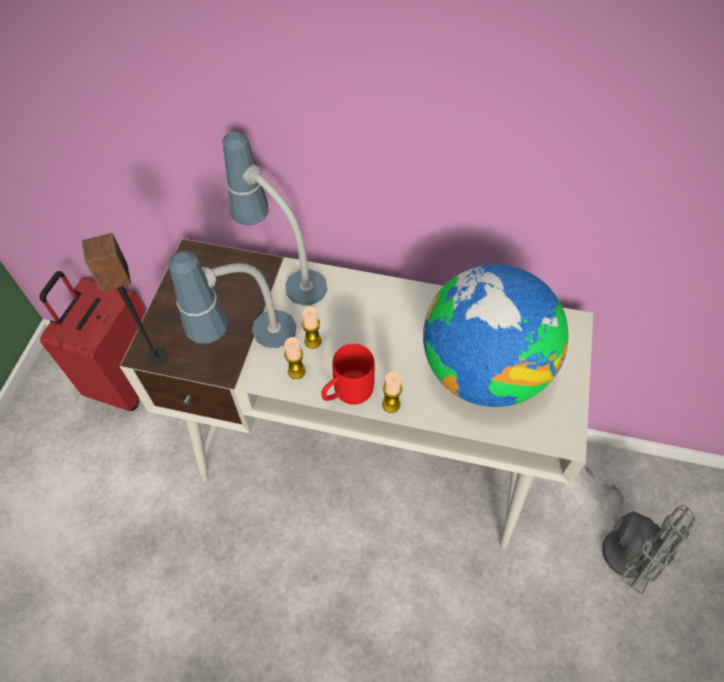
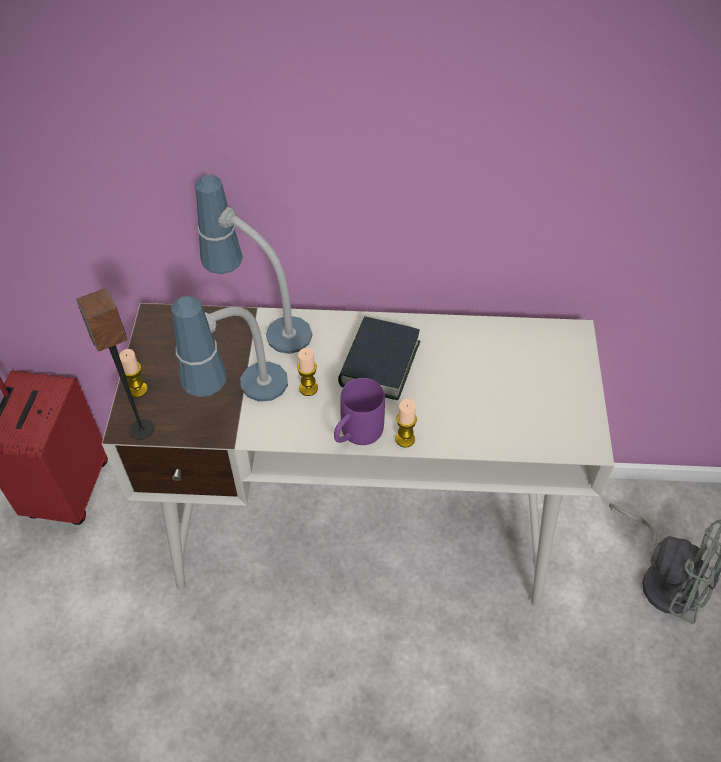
camera: 10 degrees left, 5 degrees down
candle [284,337,306,379] -> candle moved to [119,349,148,397]
red mug [321,344,375,405] -> purple mug [334,378,385,445]
globe [423,264,569,407] -> none
none -> book [338,316,421,400]

